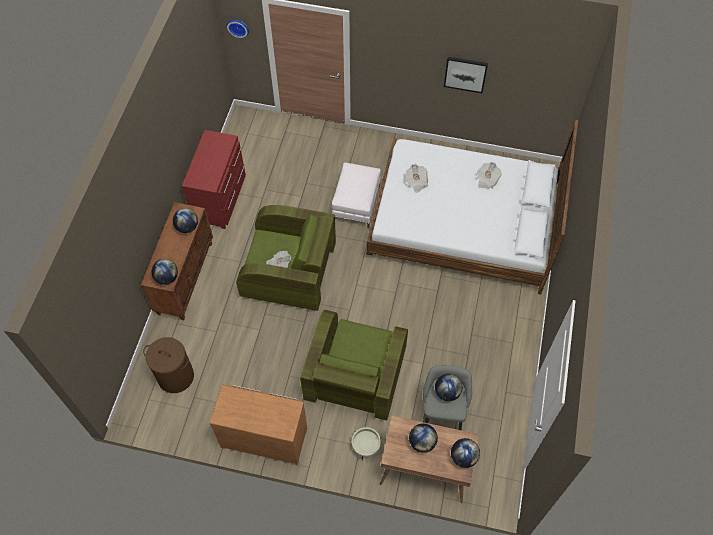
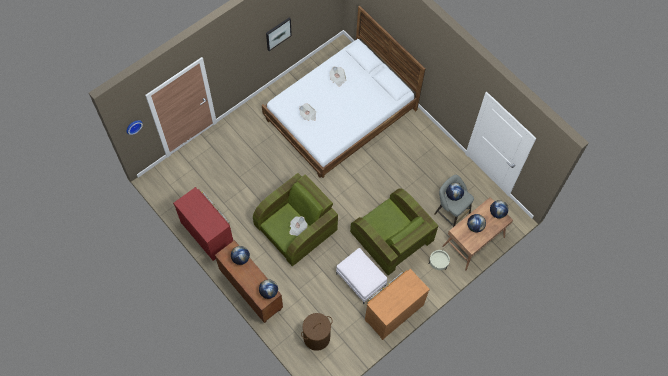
camera: 55 degrees left, 5 degrees up
white ottoman [332,163,381,228] -> white ottoman moved to [336,248,387,304]

